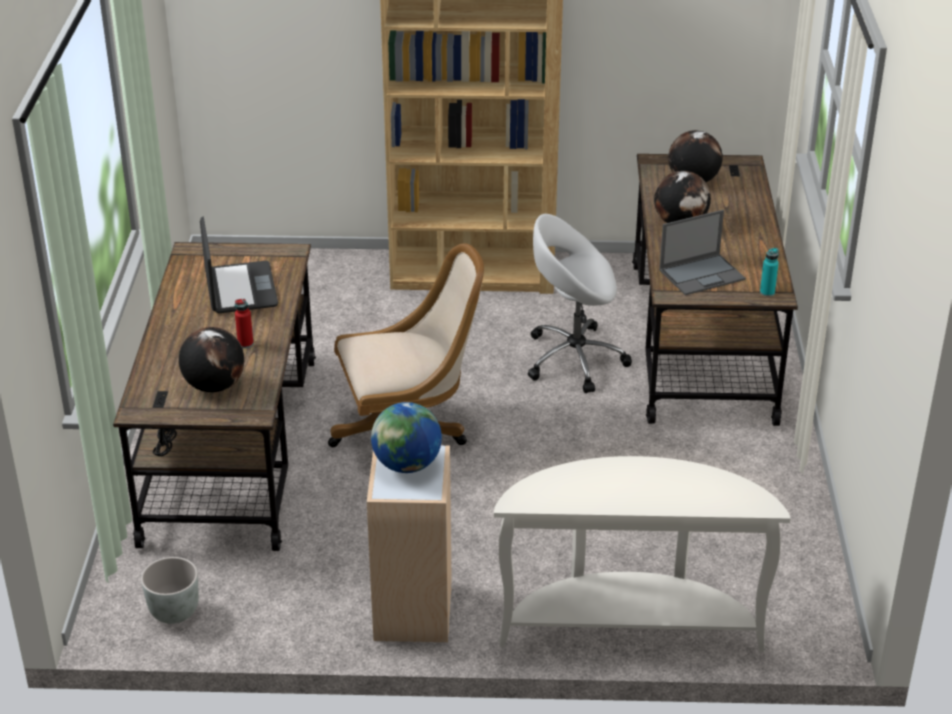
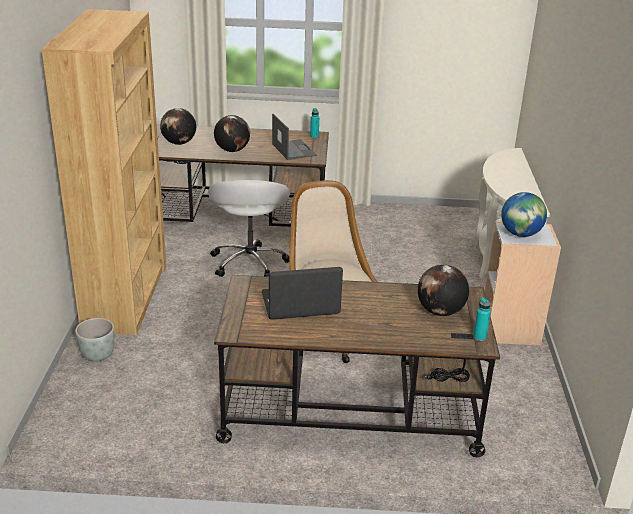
camera: 90 degrees left, 5 degrees down
grey planter [141,557,199,624] -> grey planter moved to [75,318,114,362]
red bottle [235,299,254,348] -> none
none -> turquoise bottle [473,297,491,341]

